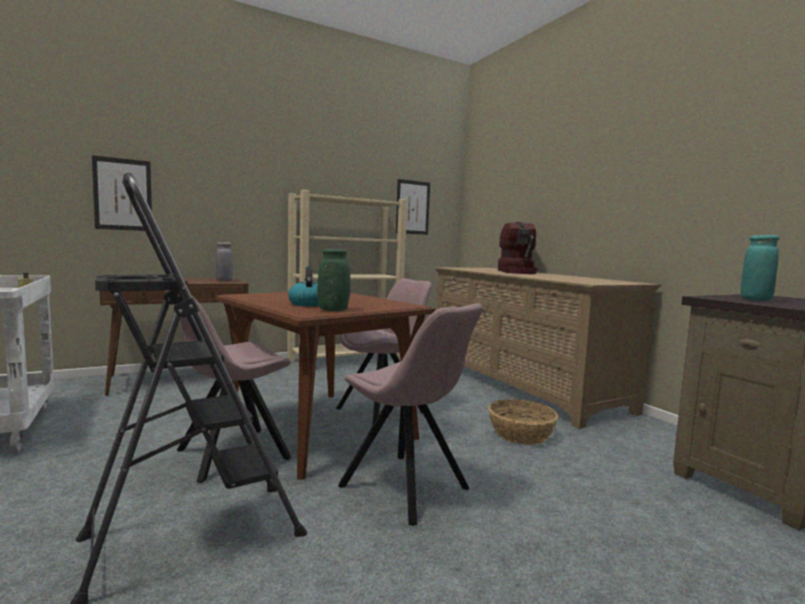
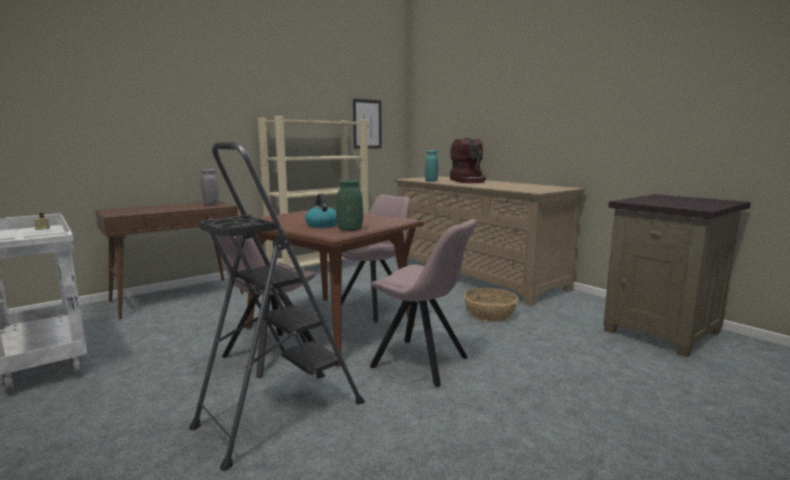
camera: 10 degrees left, 5 degrees up
picture [92,155,152,231] -> none
turquoise vase [740,235,780,301] -> turquoise vase moved to [425,150,438,182]

